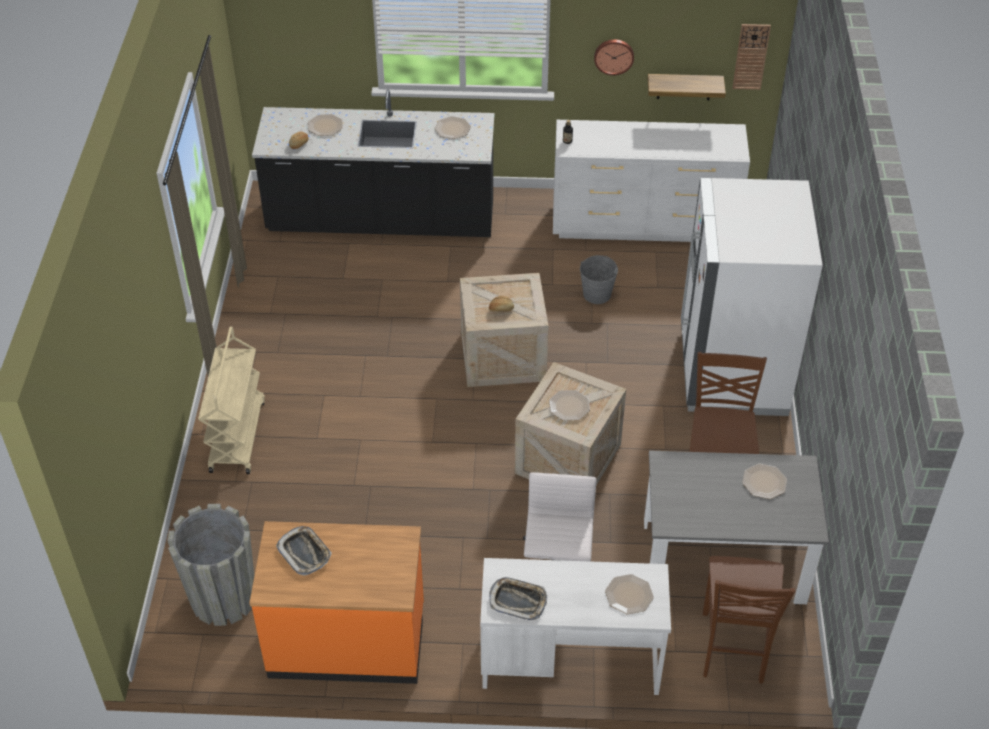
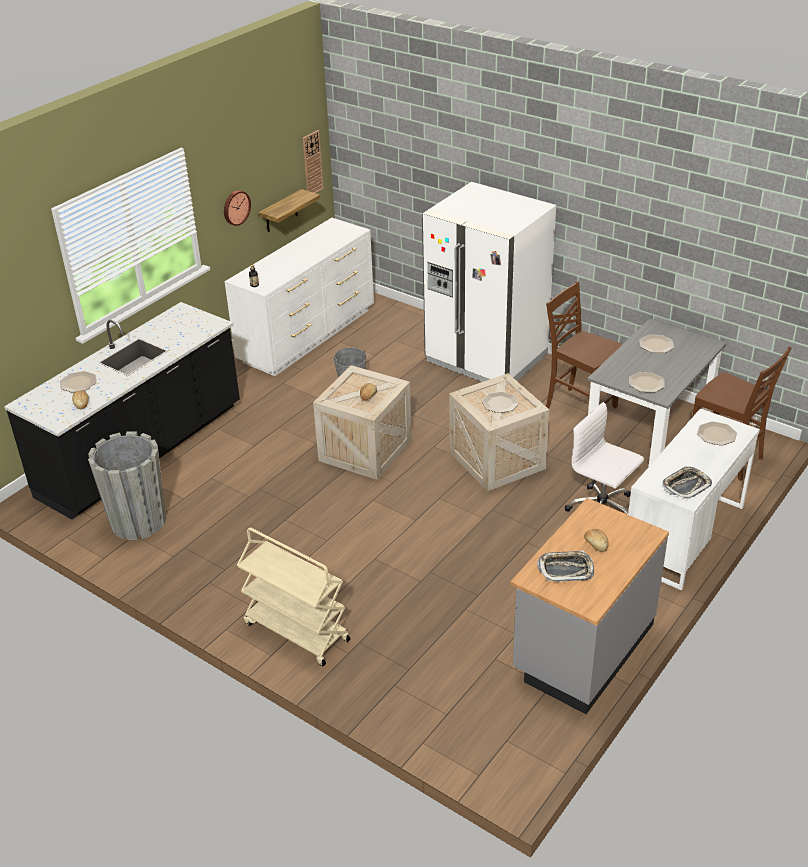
camera: 55 degrees left, 10 degrees down
grey planter [167,504,254,626] -> grey planter moved to [88,431,166,540]
orange counter [249,521,424,684] -> grey counter [510,498,669,714]
plate [435,116,471,139] -> plate moved to [629,372,665,392]
none -> bread [584,529,609,552]

